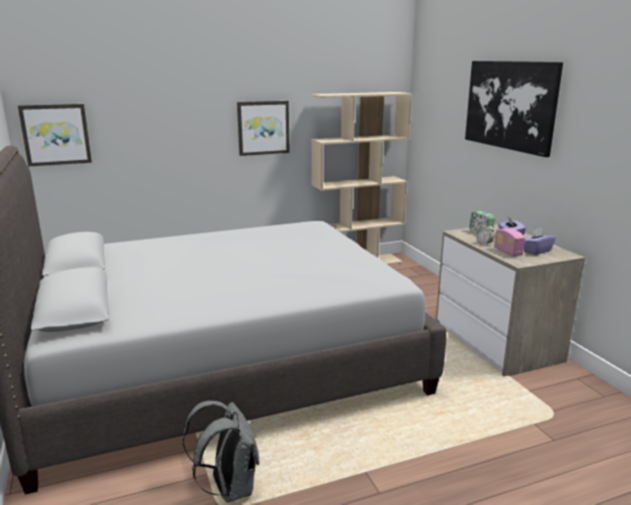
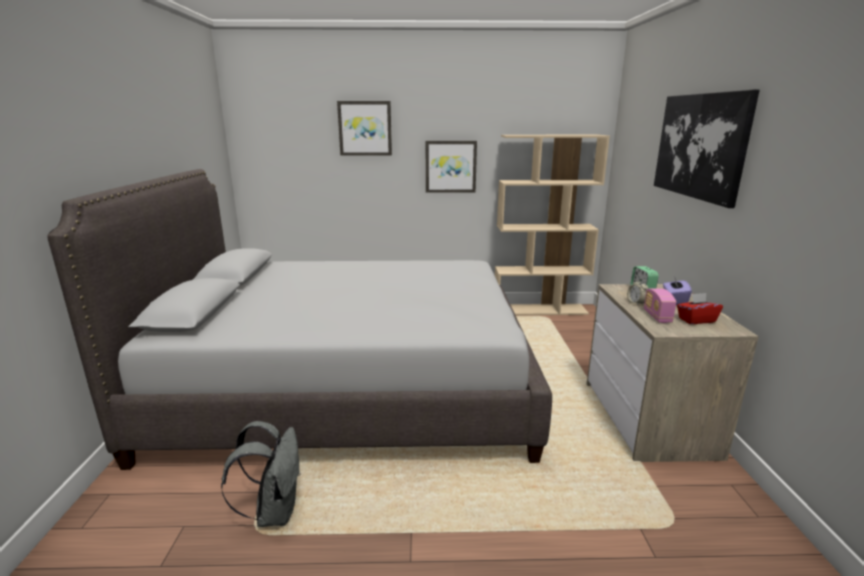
camera: 20 degrees right, 0 degrees up
picture [18,104,92,166] -> picture moved to [337,101,392,156]
purple tissue box [524,228,556,255] -> red tissue box [677,293,723,324]

